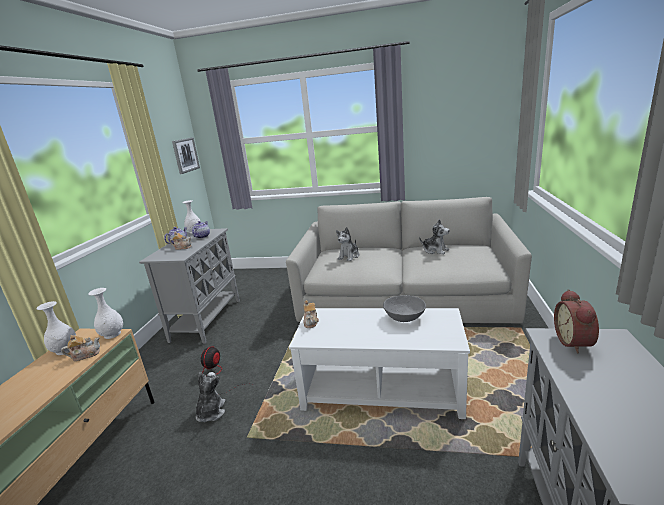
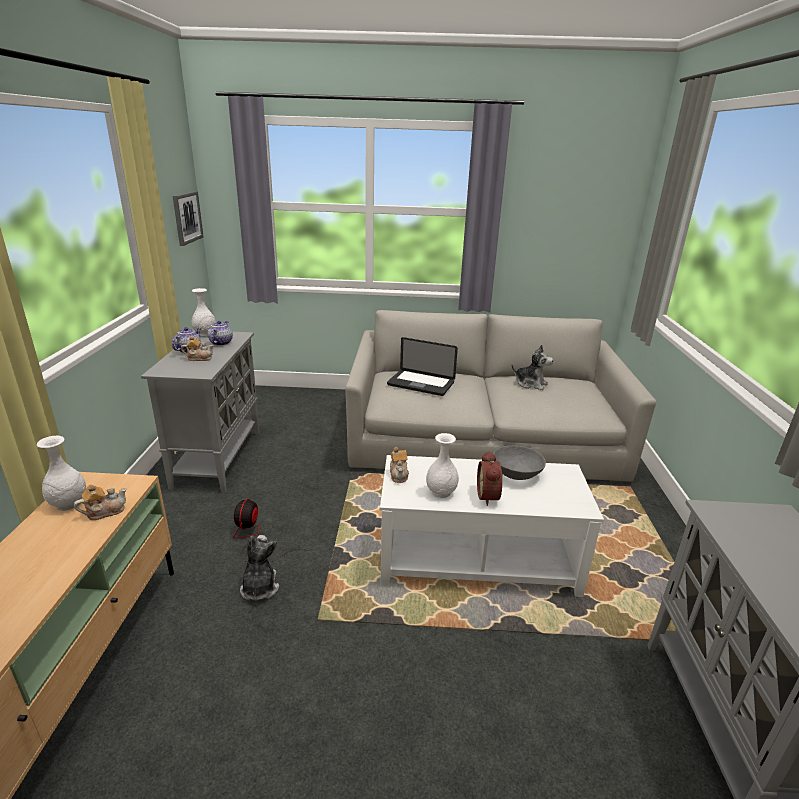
camera: 10 degrees left, 5 degrees up
white vase [88,288,123,339] -> white vase moved to [426,433,459,498]
plush toy [336,227,359,261] -> laptop [387,337,458,396]
alarm clock [554,289,599,353] -> alarm clock moved to [477,451,503,506]

